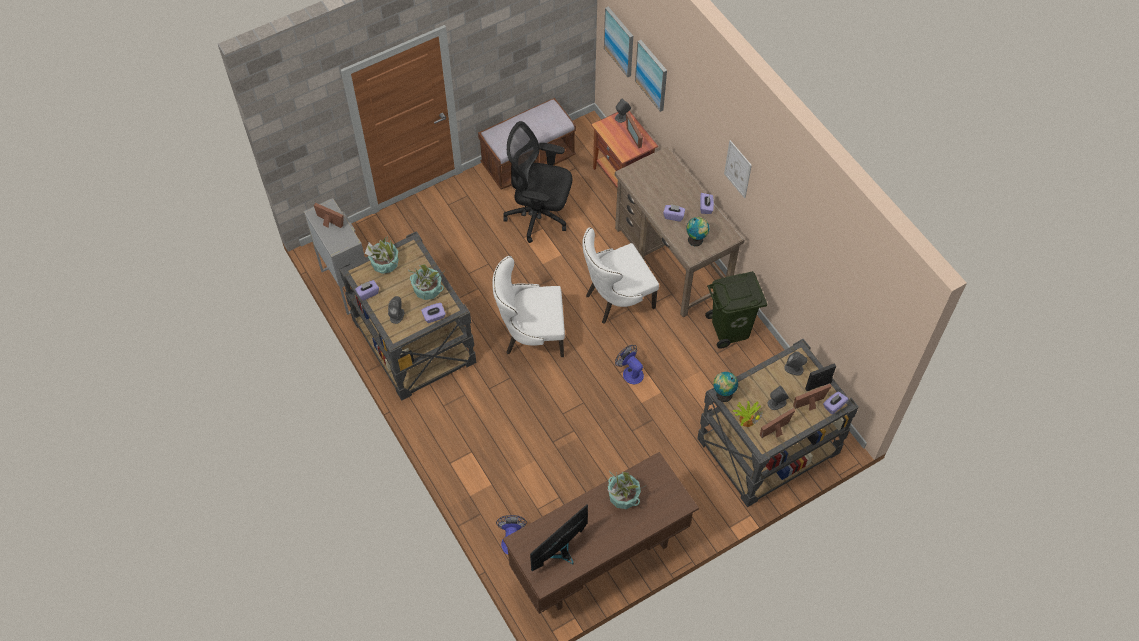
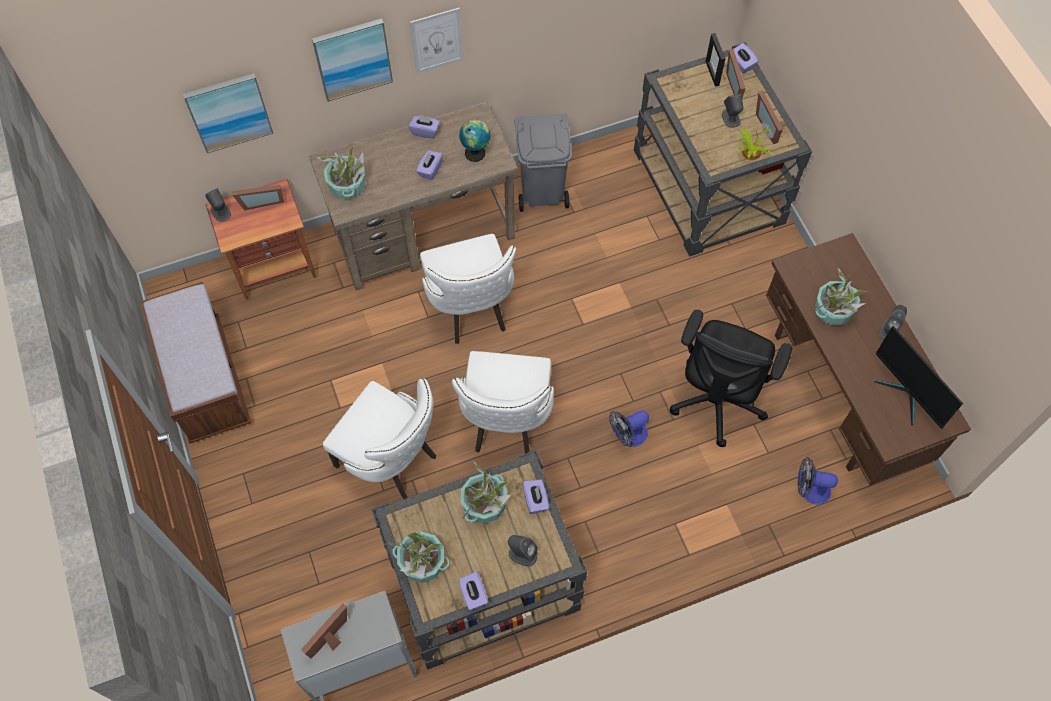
camera: 80 degrees left, 5 degrees up
black office chair [503,121,572,243] -> black office chair moved to [670,310,792,447]
picture [604,7,633,77] -> picture moved to [312,18,393,102]
fan [615,345,644,384] -> fan moved to [609,410,649,447]
green trash can [705,271,767,349] -> grey trash can [514,113,572,212]
globe [713,372,738,402] -> none
grey speaker [784,351,807,376] -> grey speaker moved to [879,305,907,339]
none -> potted plant [316,146,366,199]
none -> white chair [323,378,436,499]

